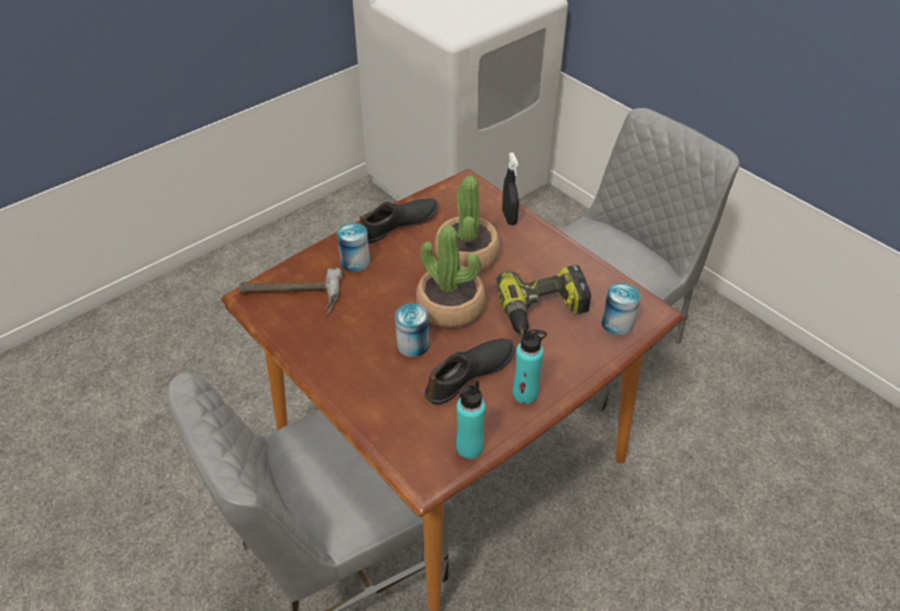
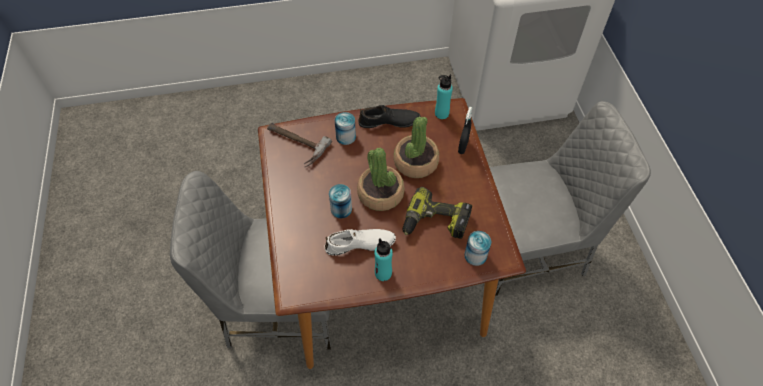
camera: 30 degrees right, 10 degrees up
black shoe [424,339,515,404] -> white shoe [324,229,396,256]
turquoise bottle [456,380,485,459] -> turquoise bottle moved to [435,74,453,119]

